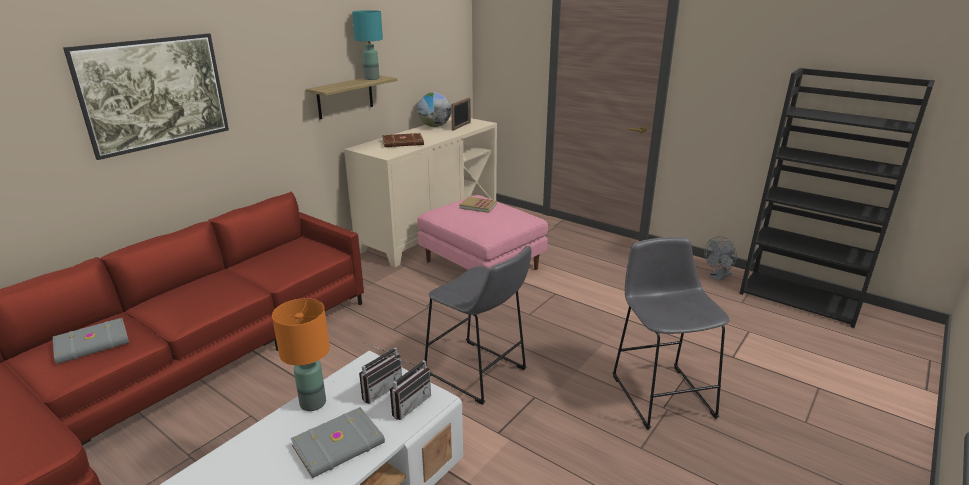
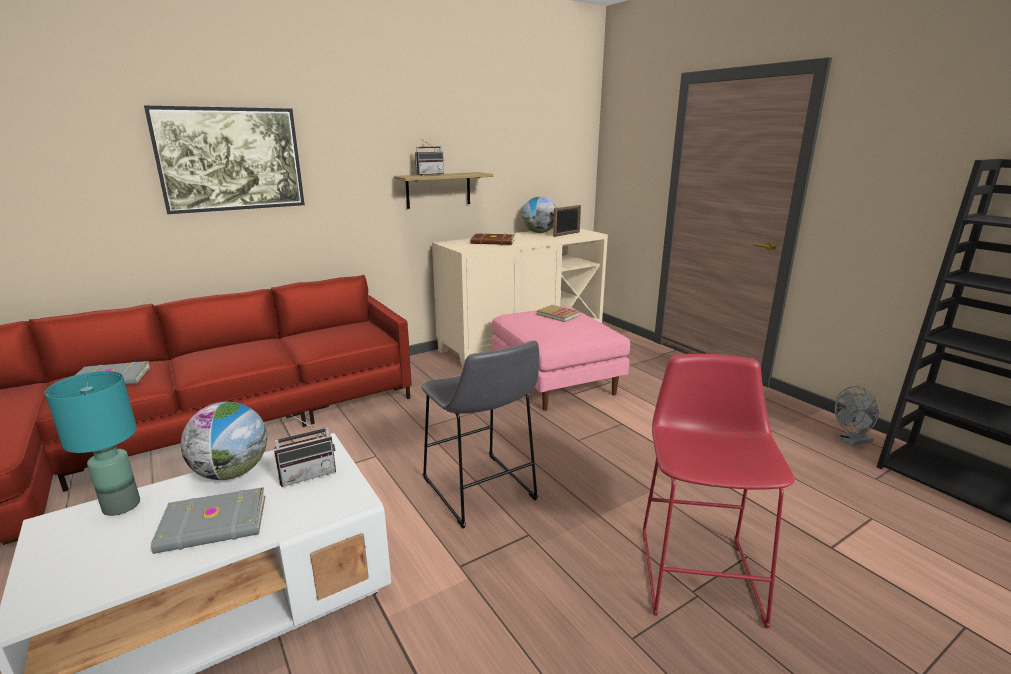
camera: 20 degrees right, 5 degrees down
orange table lamp [272,298,330,411] -> globe [181,402,267,480]
turquoise table lamp [352,10,383,80] -> turquoise table lamp moved to [45,371,140,516]
radio [390,357,431,420] -> radio moved to [415,140,444,175]
grey stool [613,237,730,430] -> red stool [643,354,795,628]

